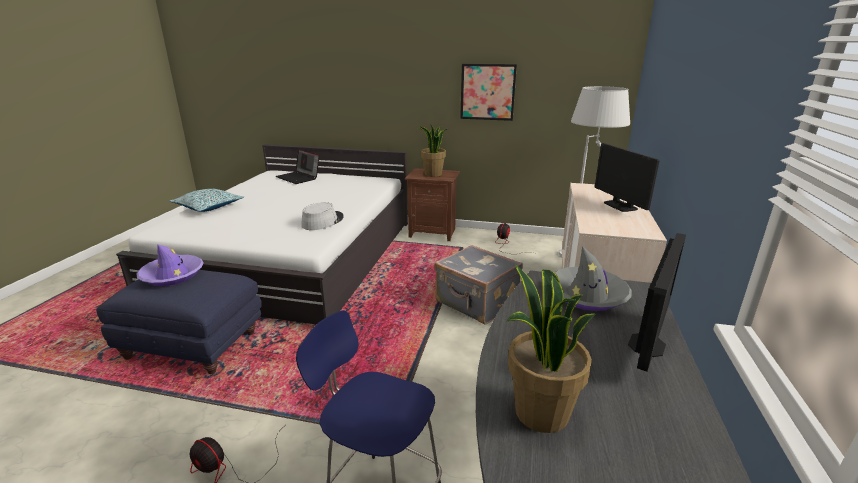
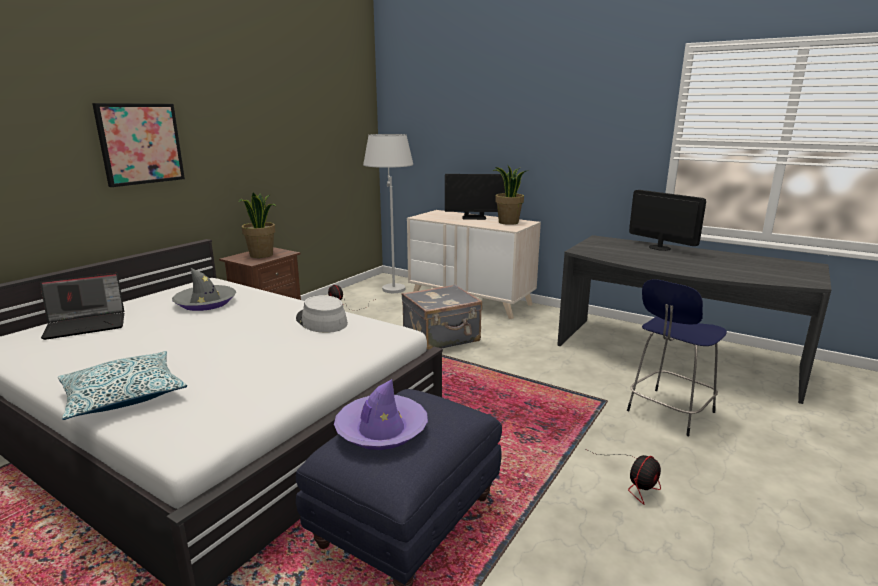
camera: 70 degrees left, 5 degrees down
picture [460,64,517,121] -> picture moved to [92,103,185,187]
potted plant [507,264,596,433] -> potted plant moved to [492,166,528,225]
grey hat [554,246,632,311] -> grey hat moved to [172,268,236,311]

